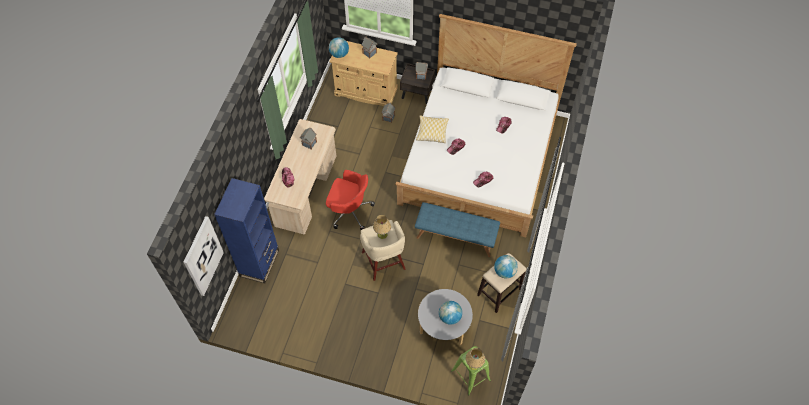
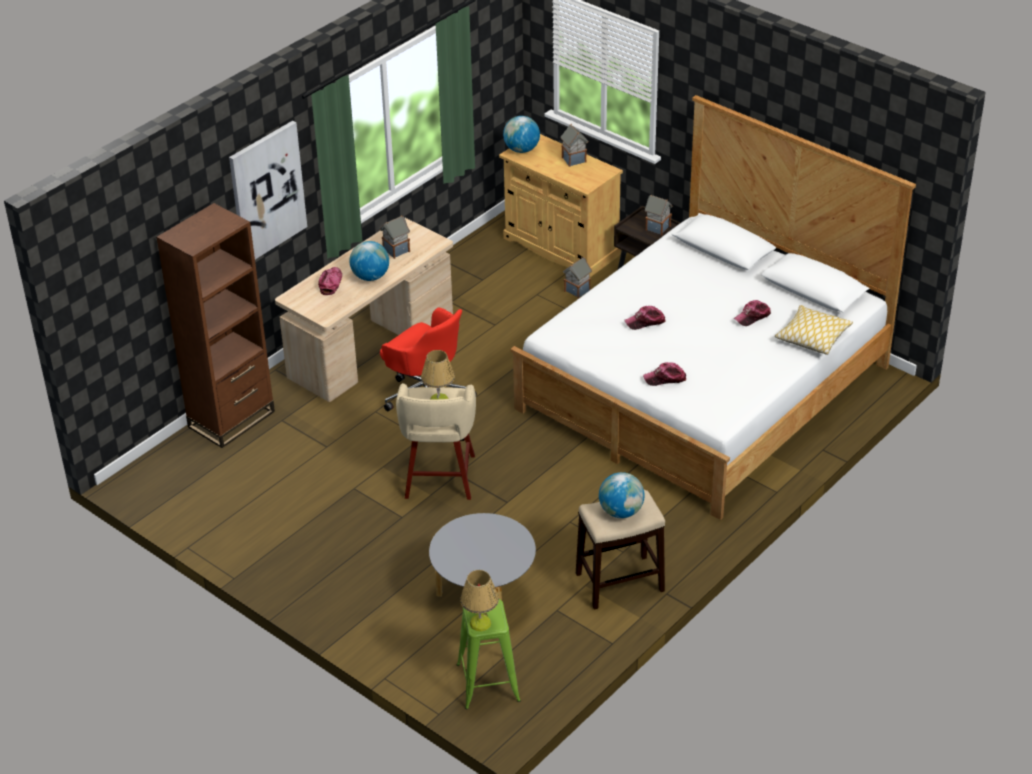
camera: 25 degrees right, 20 degrees down
picture [184,216,224,296] -> picture moved to [229,121,307,259]
blue bookcase [214,178,279,284] -> brown bookcase [156,203,275,448]
blue bench [415,202,500,257] -> none
pillow [416,115,449,143] -> pillow moved to [775,305,853,355]
globe [439,301,462,325] -> globe moved to [350,241,389,281]

